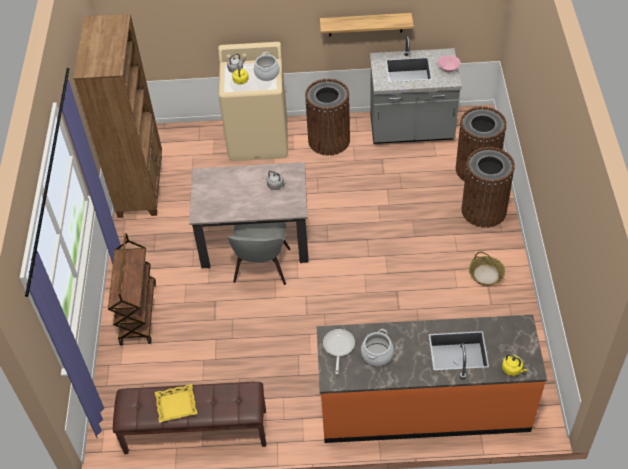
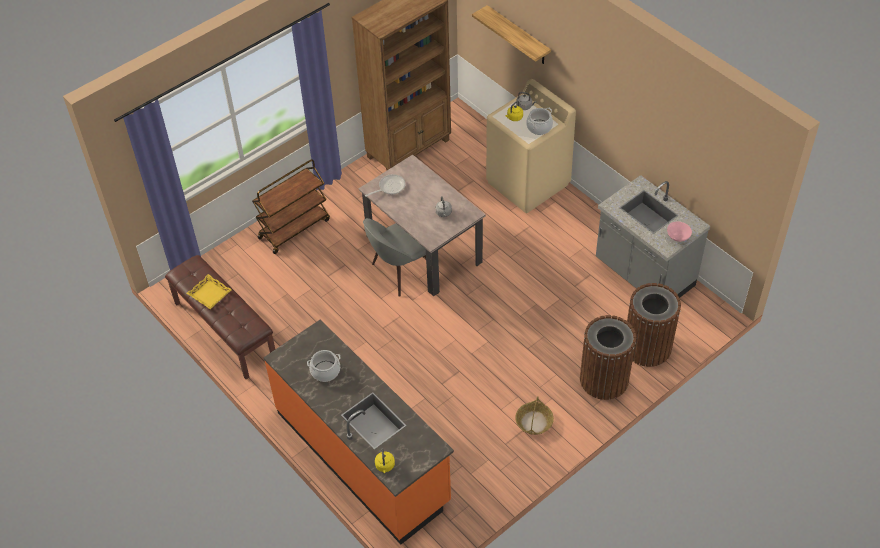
camera: 50 degrees right, 0 degrees up
brown trash can [305,79,350,156] -> none
shelf [320,13,414,37] -> shelf moved to [472,5,551,64]
frying pan [323,329,355,374] -> frying pan moved to [365,174,406,197]

